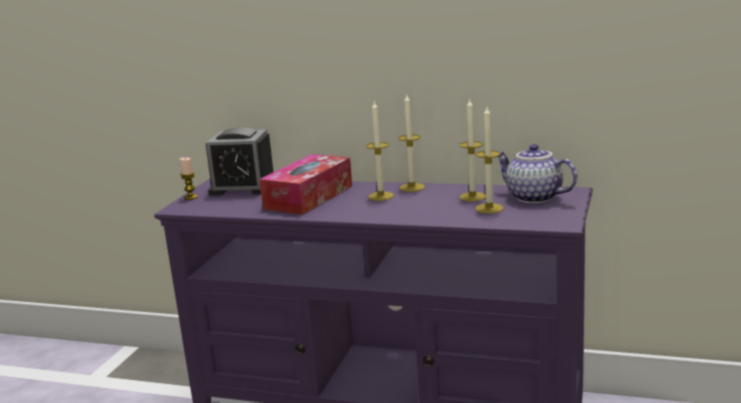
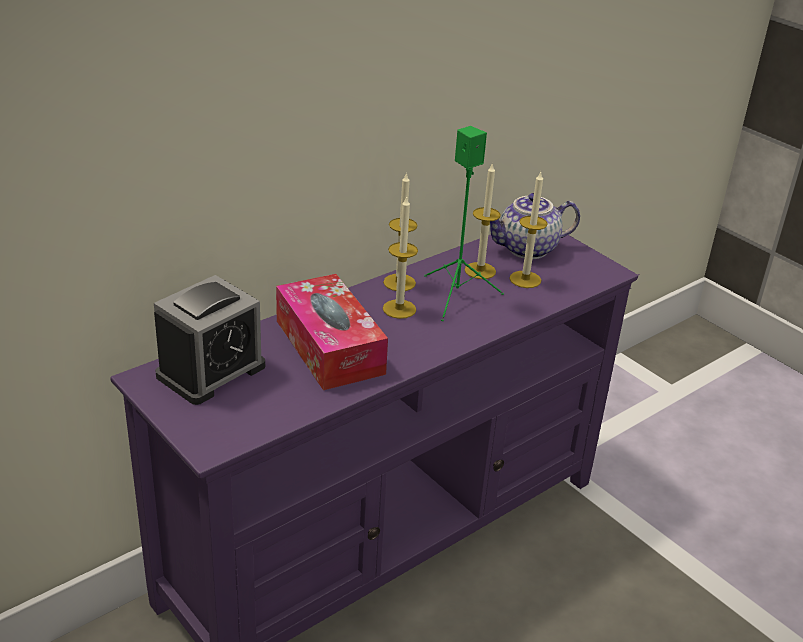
camera: 60 degrees left, 15 degrees up
candle [180,157,198,200] -> none
none -> green speaker [424,126,504,321]

